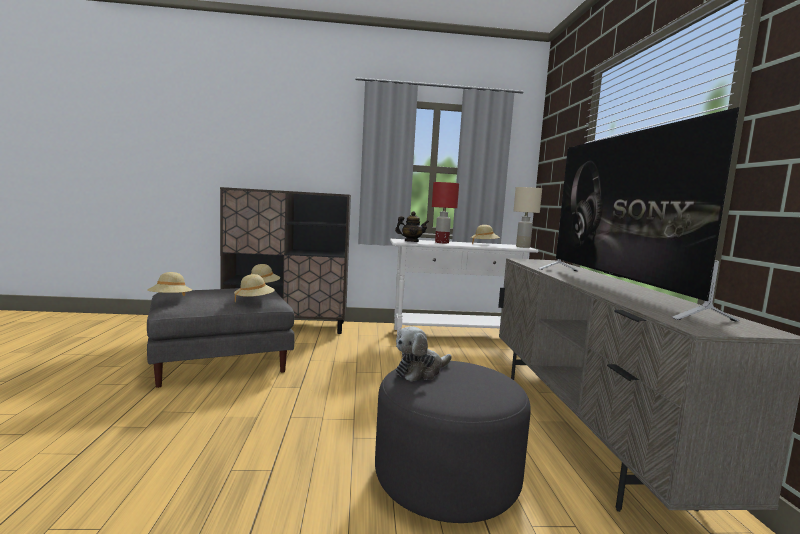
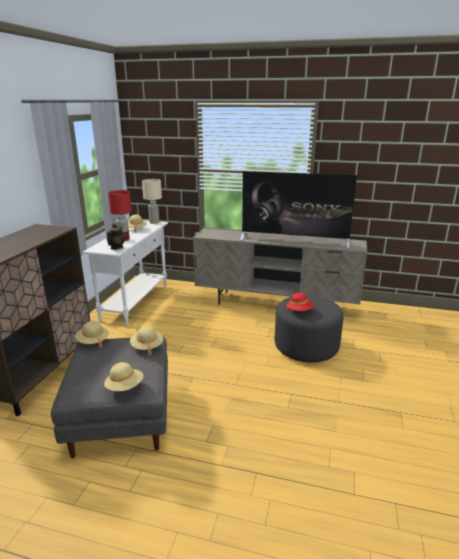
camera: 70 degrees left, 15 degrees up
plush toy [396,326,451,382] -> red hat [286,293,314,311]

